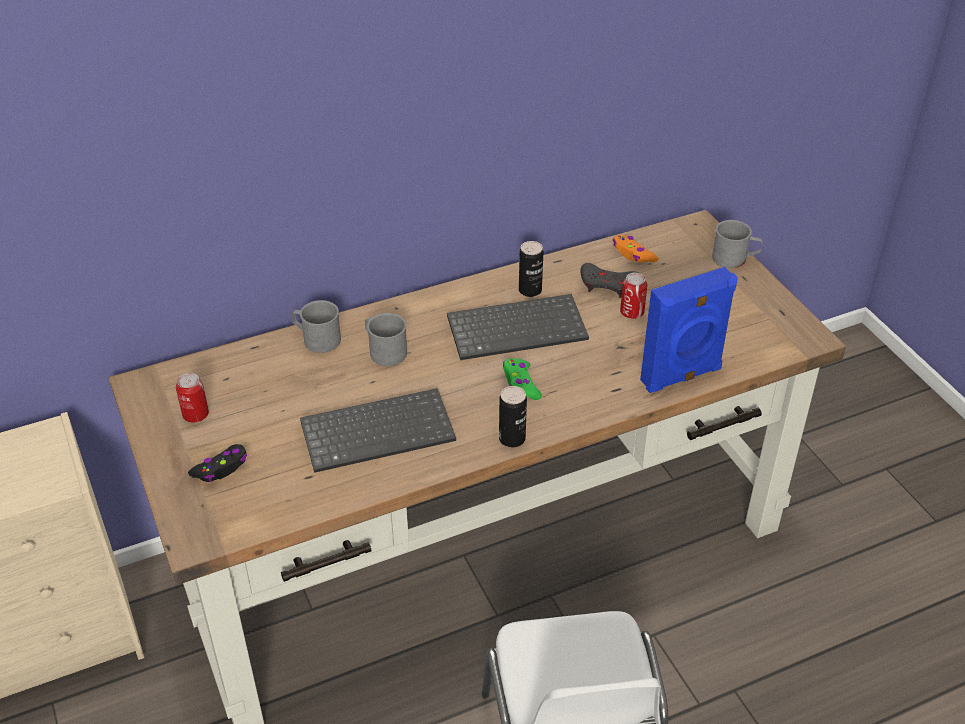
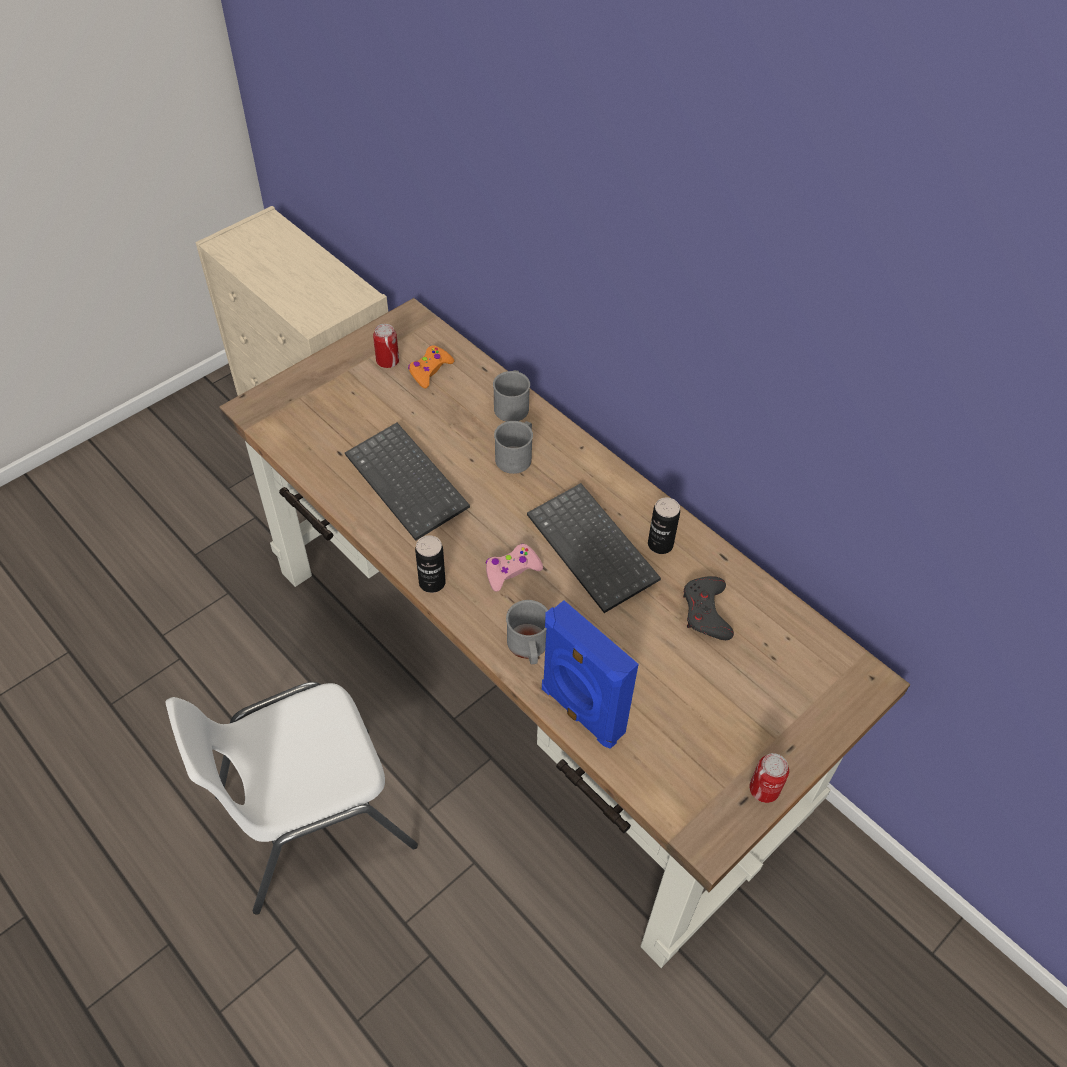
camera: 70 degrees right, 10 degrees up
black game controller [188,444,247,482] -> none
green game controller [503,358,542,400] -> pink game controller [485,544,543,592]
orange game controller [613,235,659,263] -> orange game controller moved to [408,345,454,388]
can [620,273,647,319] -> can moved to [749,753,789,803]
grey mug [712,220,763,268] -> grey mug moved to [506,600,548,664]

